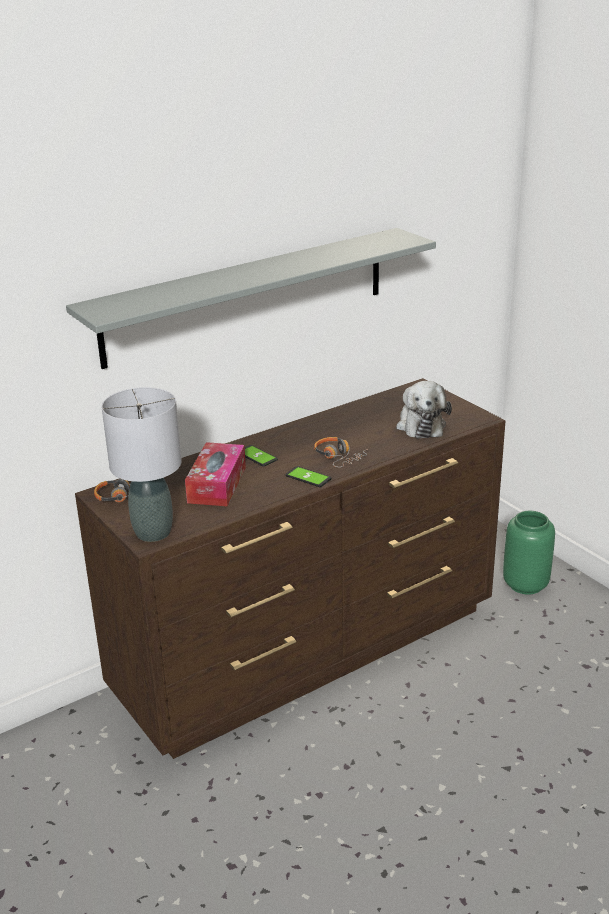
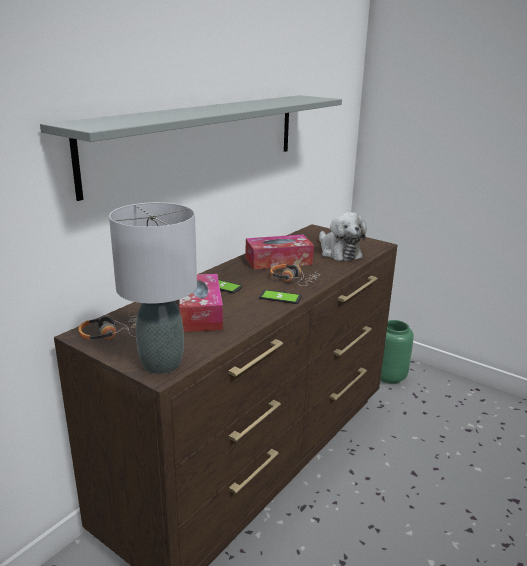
camera: 20 degrees left, 5 degrees down
none -> tissue box [246,235,314,270]

